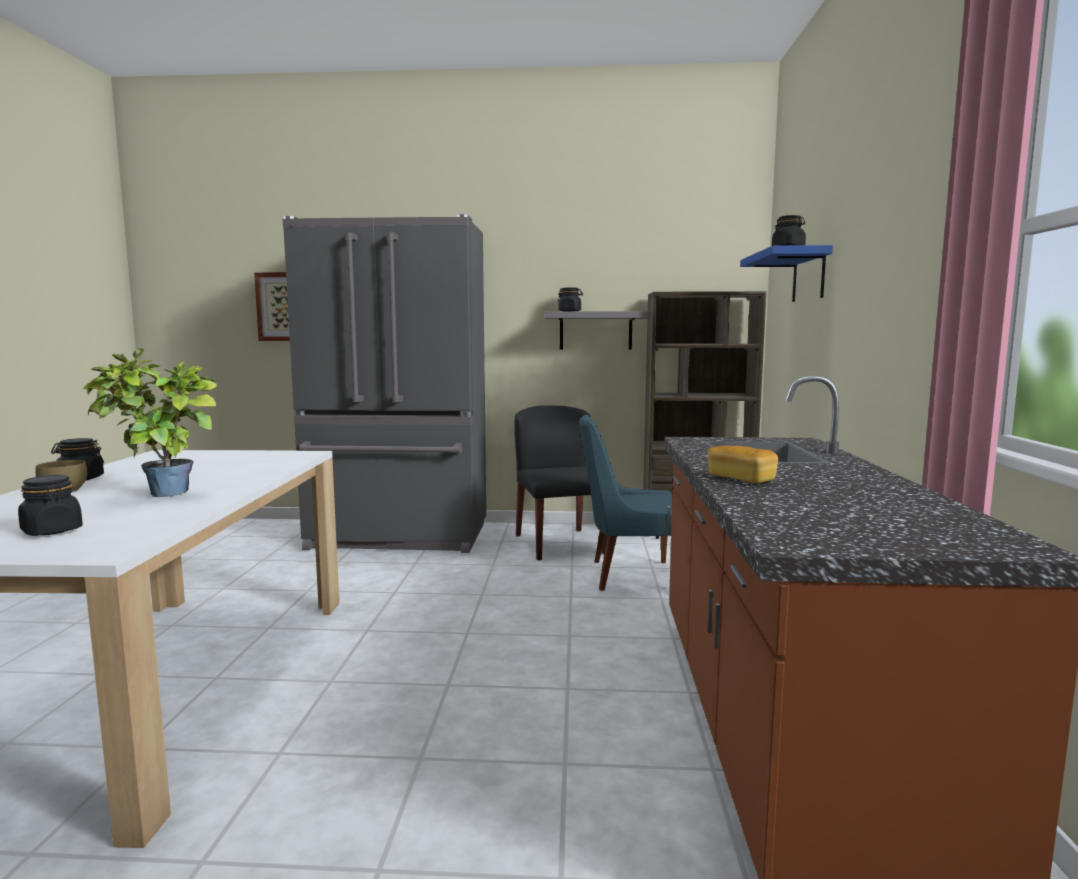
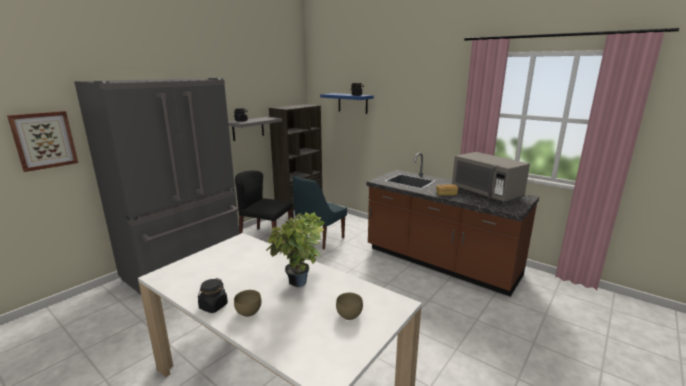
camera: 55 degrees left, 10 degrees up
black jar [18,475,83,536] -> brown bowl [336,293,363,320]
none -> grey microwave [452,152,530,203]

